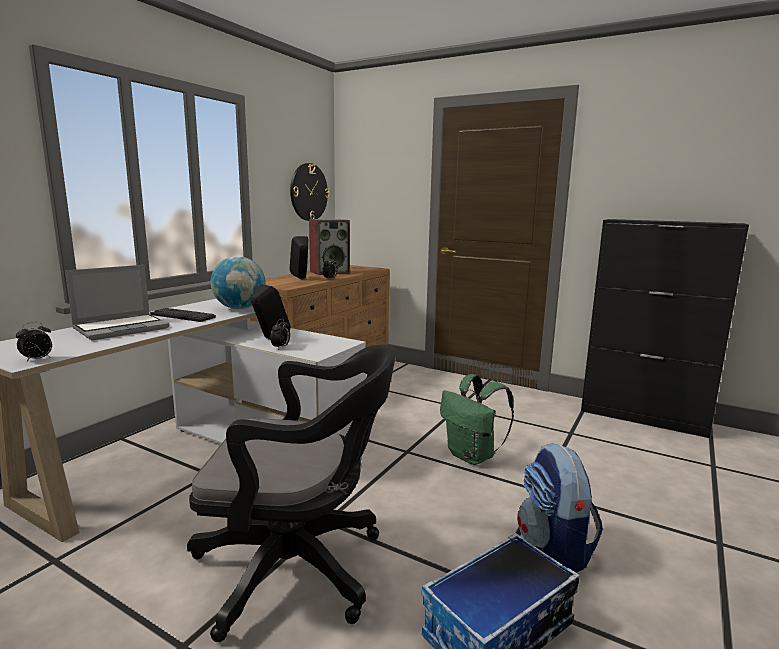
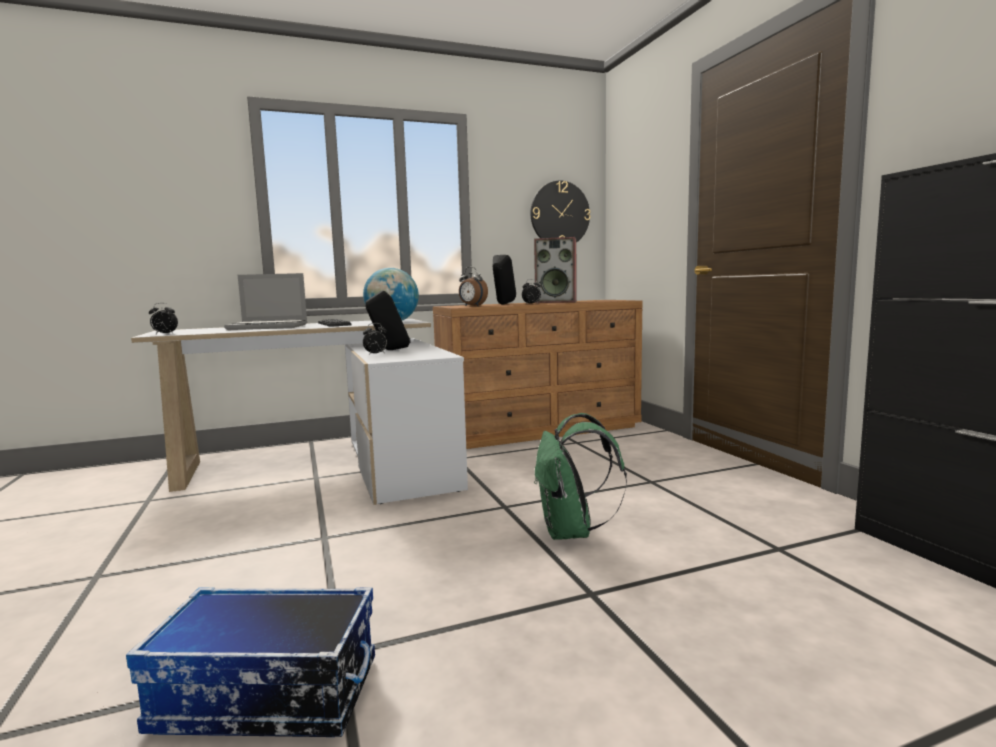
camera: 40 degrees right, 5 degrees down
black office chair [187,344,396,642] -> none
backpack [517,443,603,572] -> none
none -> alarm clock [459,267,488,306]

